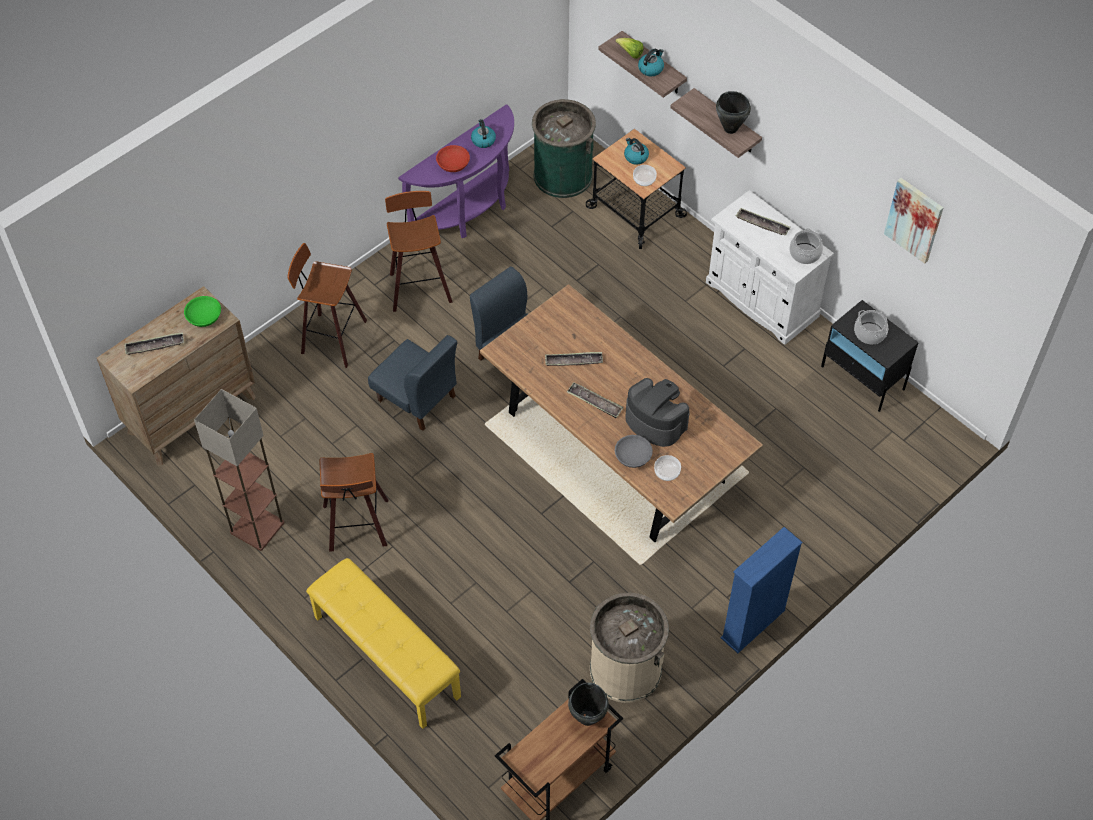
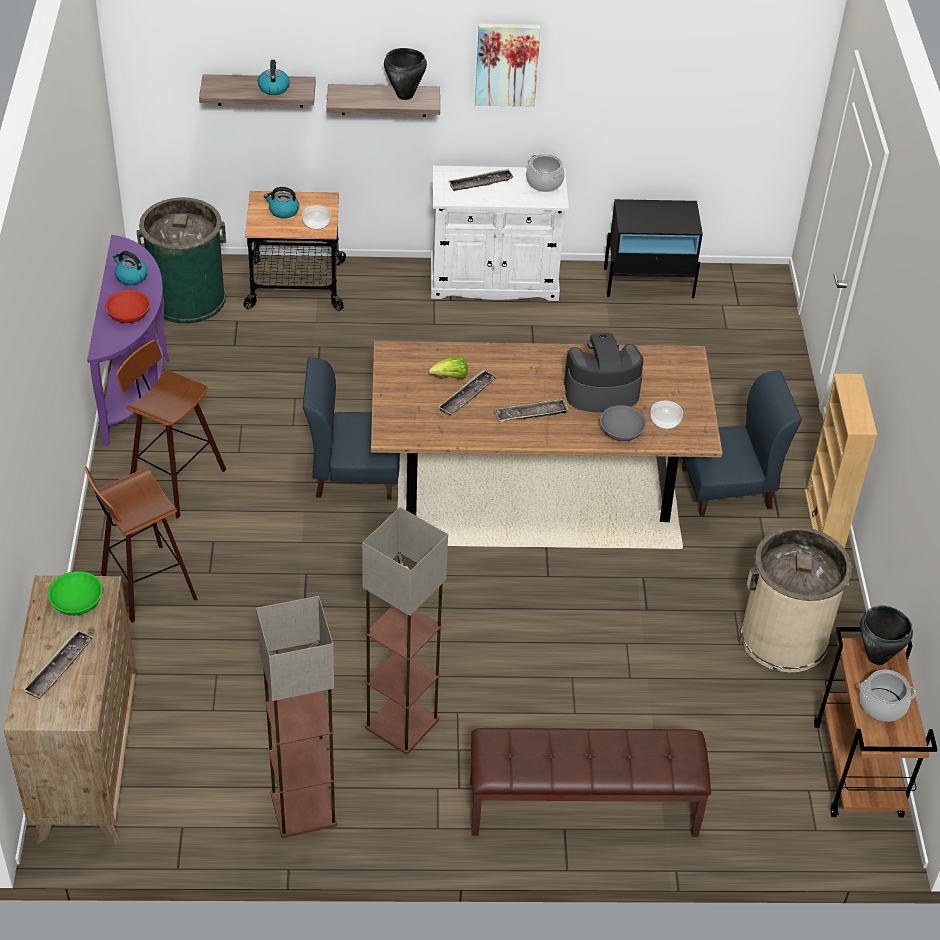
camera: 50 degrees left, 10 degrees down
yellow bench [306,558,461,729] -> brown bench [470,728,711,837]
stool [319,453,389,552] -> floor lamp [362,507,448,754]
blue chair [368,335,457,431] -> blue chair moved to [682,371,802,516]
lettuce [615,38,644,59] -> lettuce moved to [428,356,468,379]
blue bookcase [721,527,803,653] -> beige bookcase [804,373,878,549]
cooking pot [854,310,888,344] -> cooking pot moved to [859,670,916,722]
picture [884,178,943,264] -> picture moved to [475,24,541,107]

